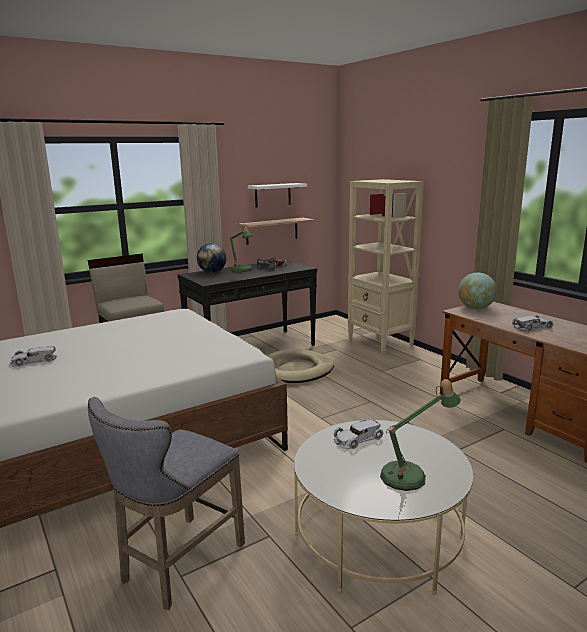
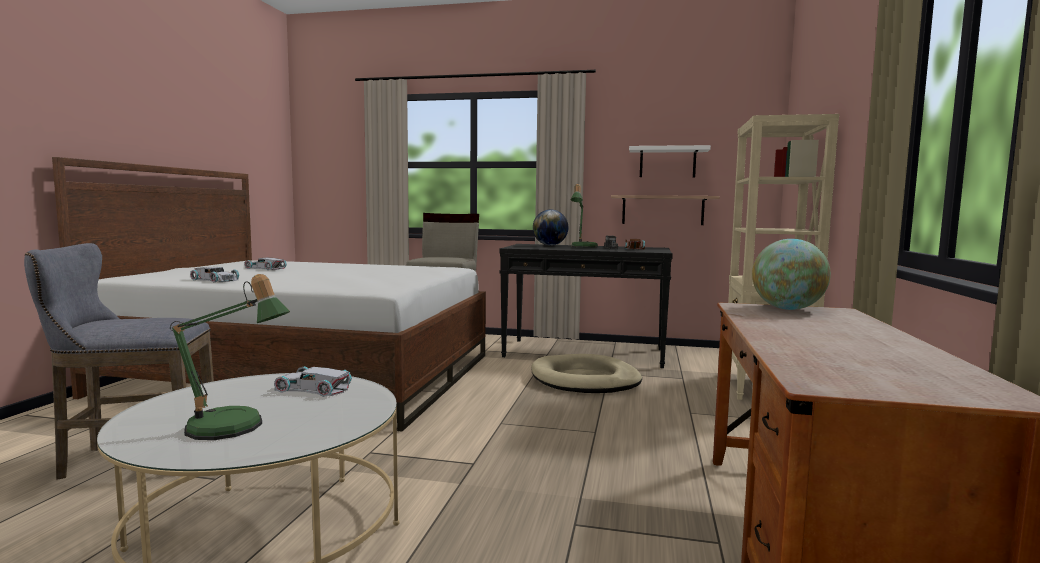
camera: 45 degrees right, 10 degrees down
white toy car [512,315,553,332] -> white toy car moved to [190,267,239,283]

